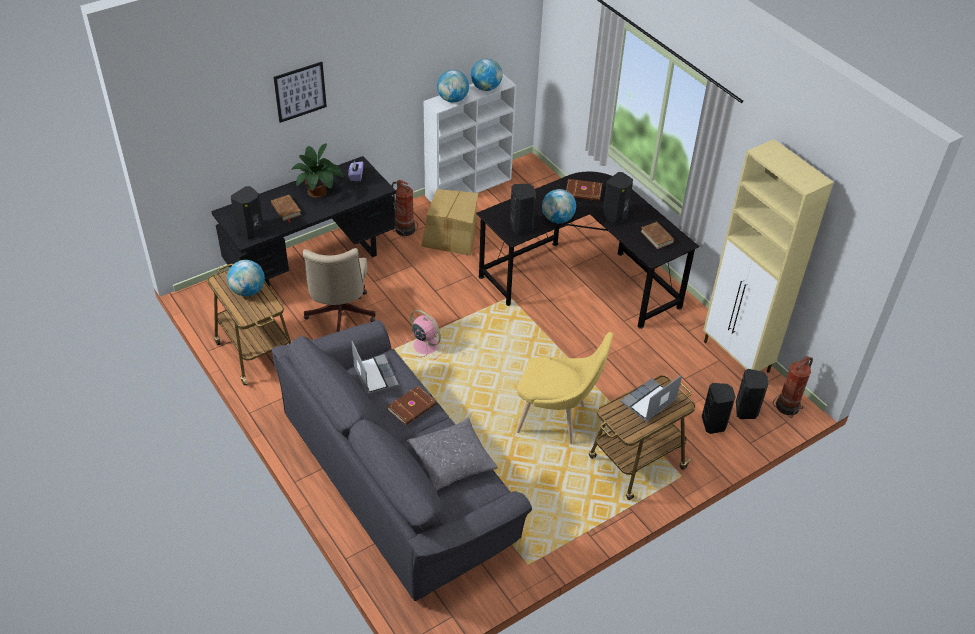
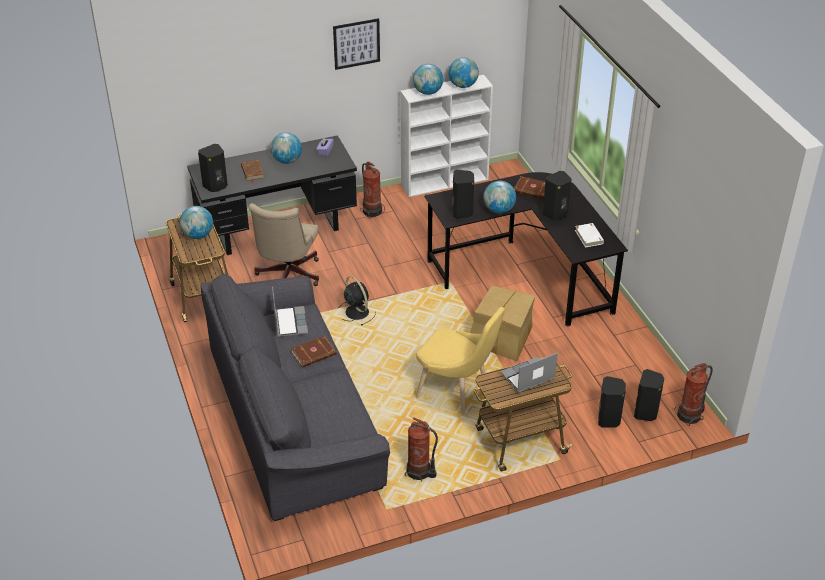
camera: 15 degrees right, 5 degrees down
picture [273,62,327,123] -> picture moved to [333,18,380,70]
potted plant [289,143,343,198] -> globe [271,132,302,164]
pink fan [405,310,446,360] -> black fan [339,276,376,326]
grey pillow [407,418,498,491] -> none
cardboard box [421,189,478,256] -> cardboard box moved to [470,286,535,361]
brown book [640,222,674,249] -> white book [575,223,604,247]
beige cabinet [703,139,834,373] -> none
none -> fire extinguisher [405,418,438,482]

